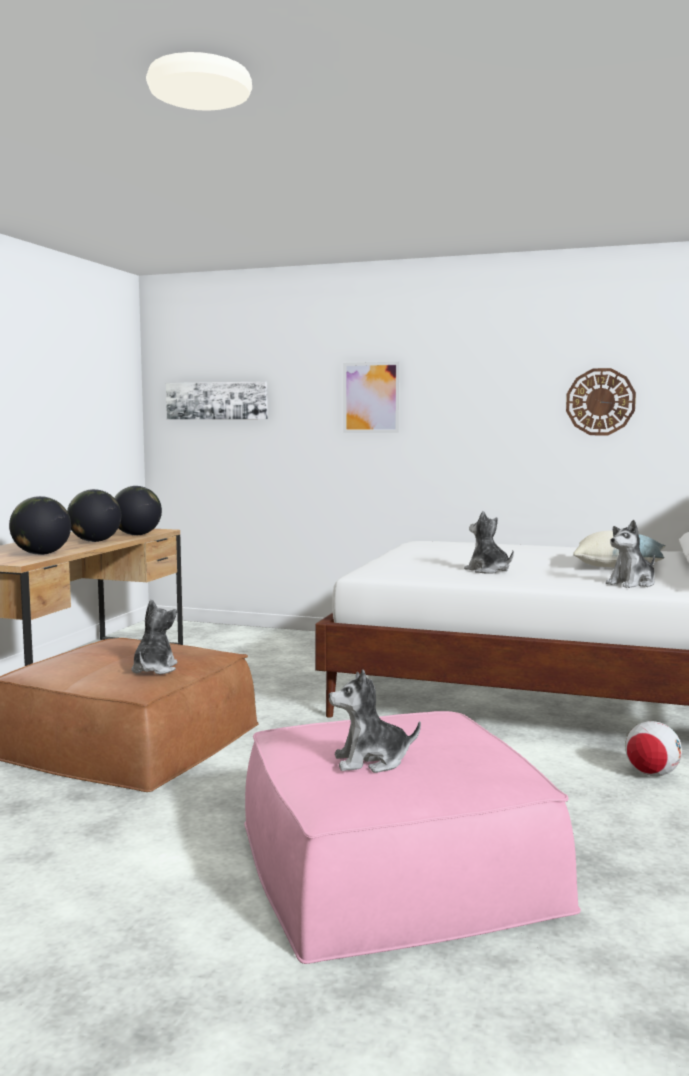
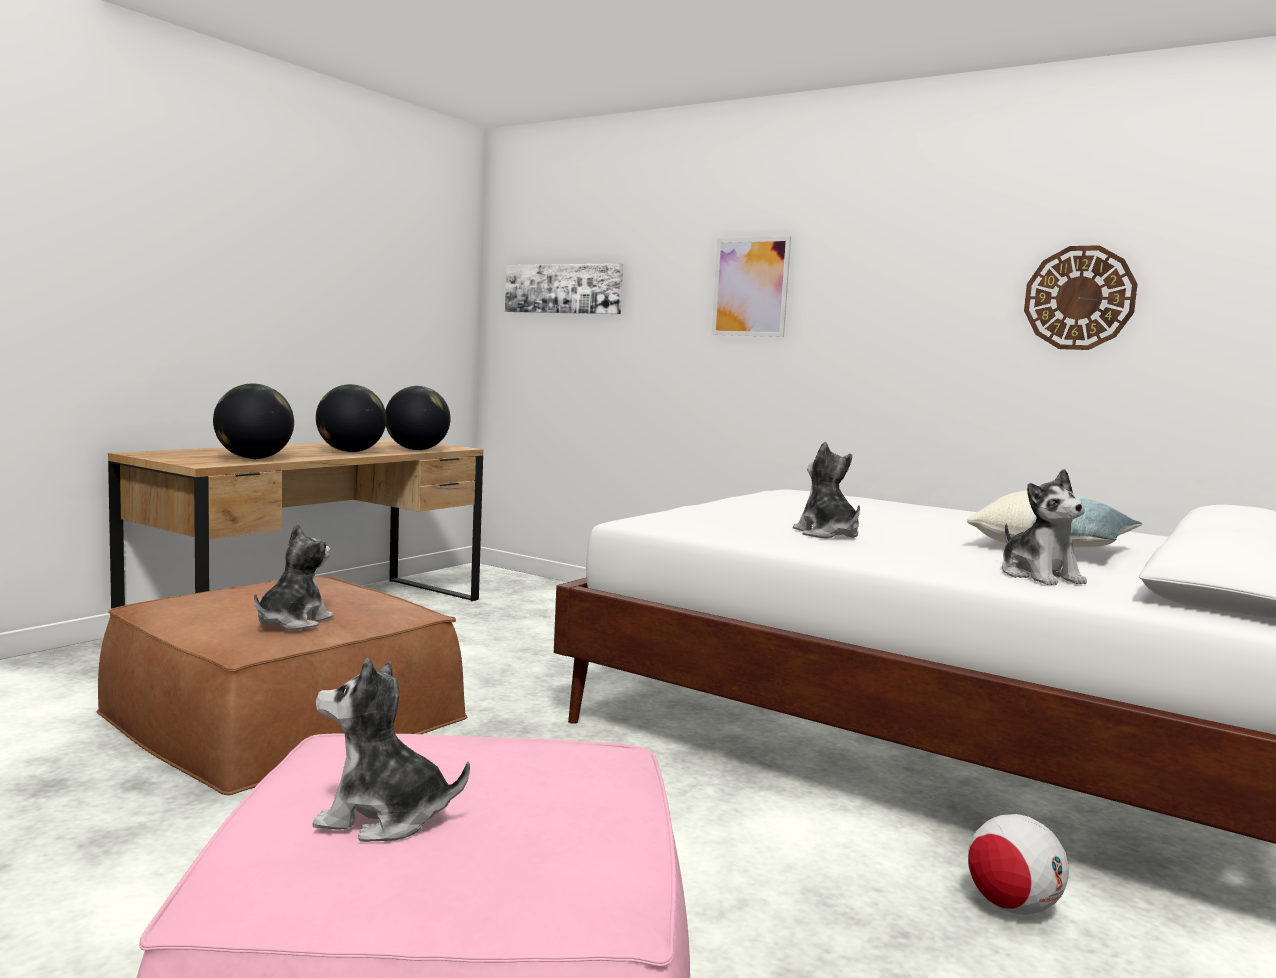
camera: 15 degrees right, 0 degrees up
plush toy [606,520,655,588] -> plush toy turned 90 degrees counterclockwise [1002,469,1087,585]

